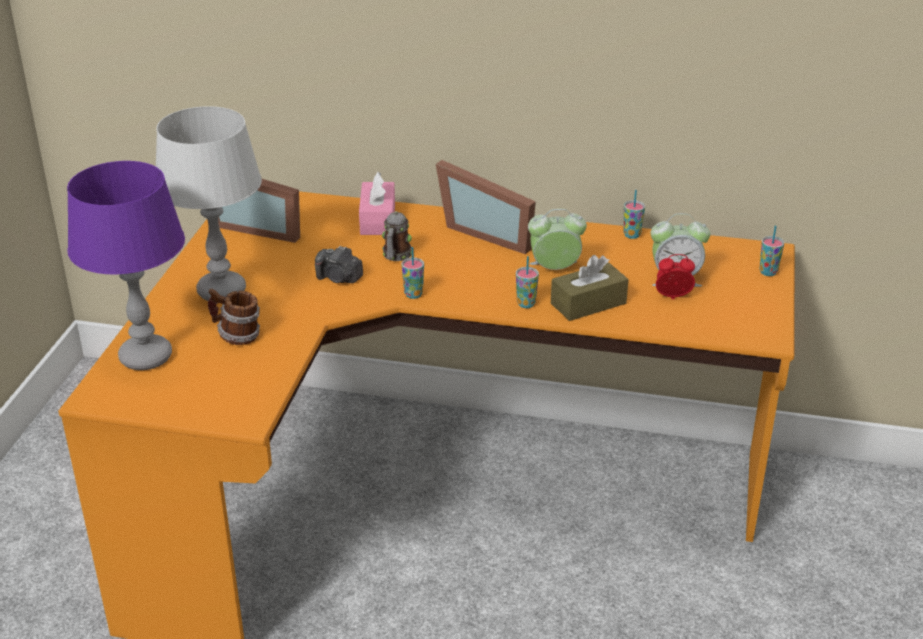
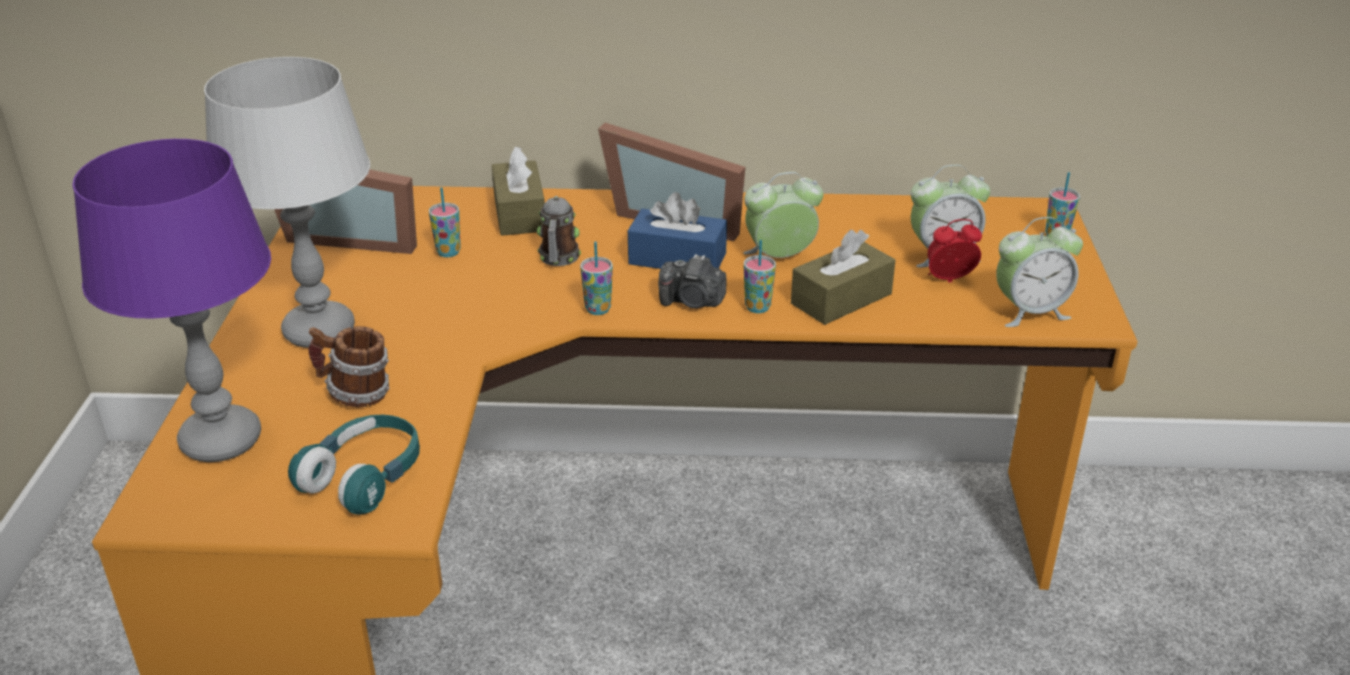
camera: 10 degrees left, 0 degrees up
camera [315,245,363,283] -> camera moved to [658,254,726,309]
pink tissue box [359,172,395,235] -> brown tissue box [492,146,545,236]
cup [624,190,645,239] -> cup moved to [429,187,461,257]
none -> turquoise headphones [288,415,420,515]
none -> blue tissue box [628,192,727,269]
none -> alarm clock [996,217,1083,327]

